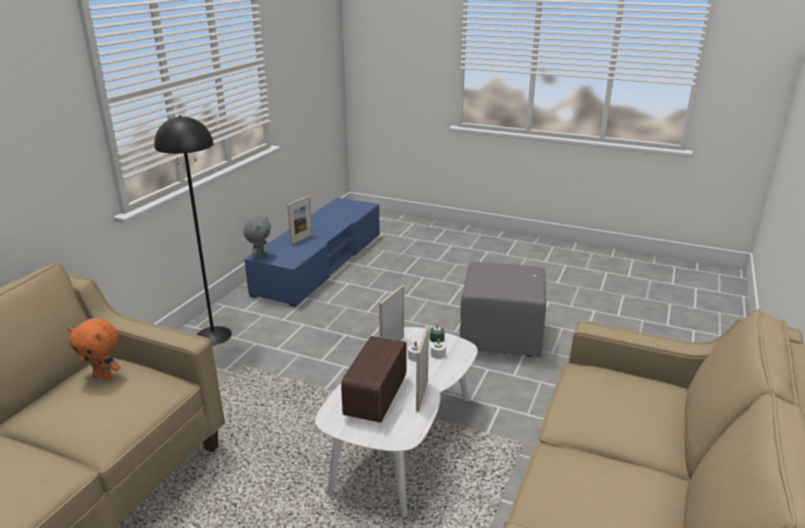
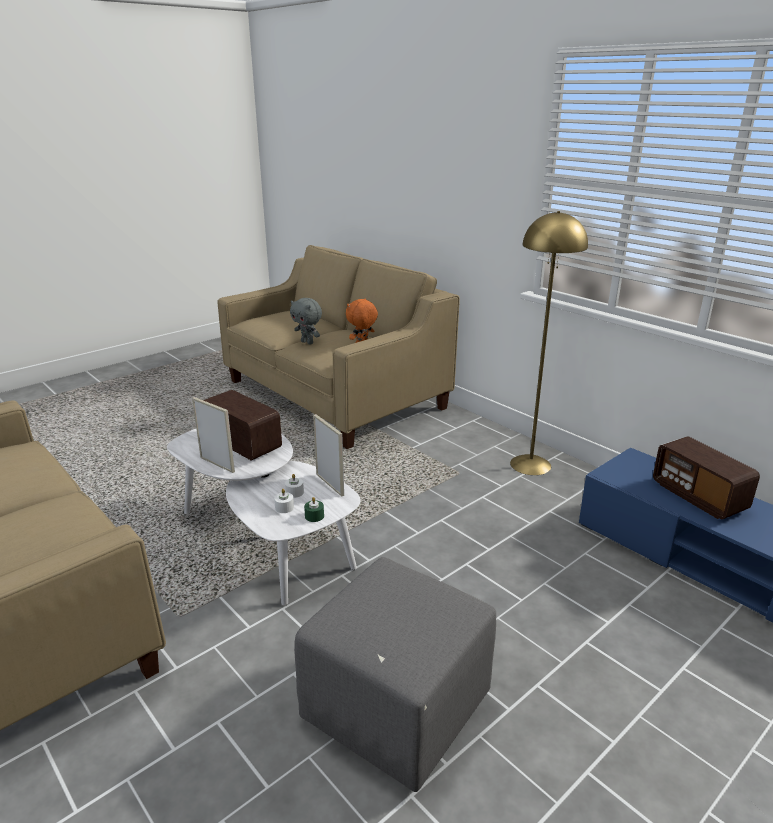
camera: 115 degrees right, 0 degrees up
black floor lamp [154,115,232,346] -> yellow floor lamp [510,211,588,475]
grey plush toy [244,217,271,259] -> grey plush toy moved to [290,298,322,345]
picture frame [287,196,313,244] -> radio [653,436,760,519]

